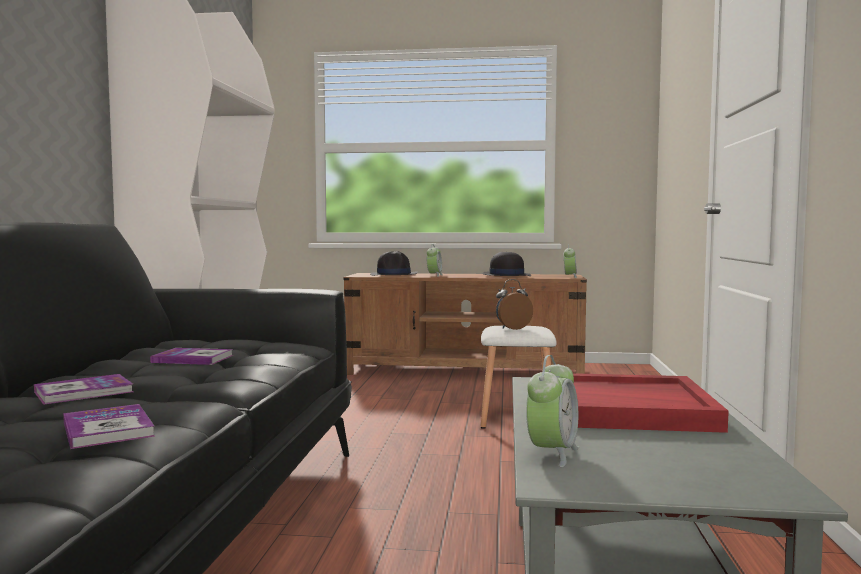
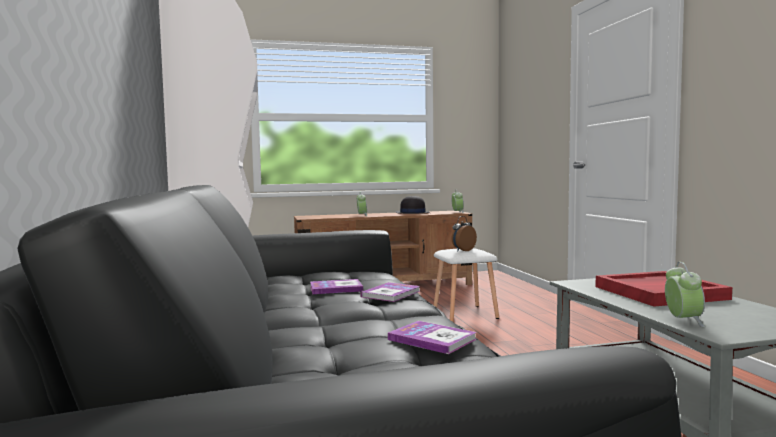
camera: 20 degrees left, 0 degrees up
book [34,374,133,405] -> book moved to [360,282,420,302]
black hat [370,251,418,276] -> none

